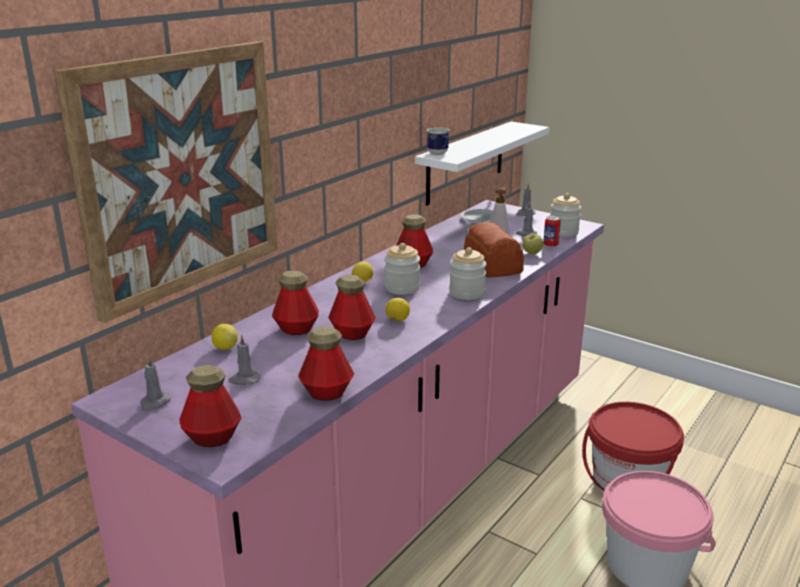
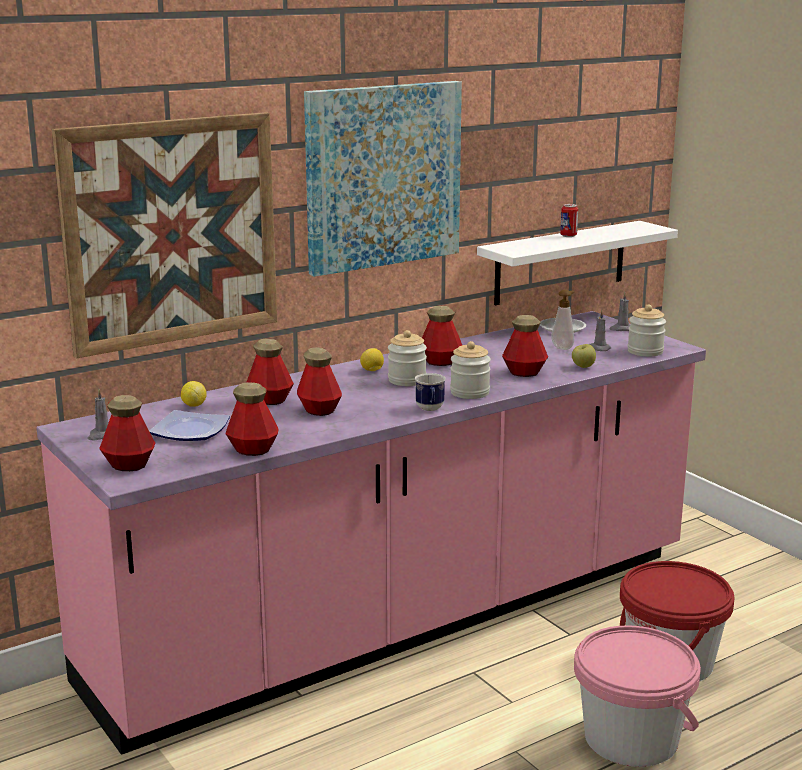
camera: 20 degrees right, 5 degrees down
grey candle [228,334,260,385] -> plate [149,410,230,441]
lemon [386,298,410,321] -> none
mug [427,127,450,155] -> mug moved to [415,373,445,411]
bread [464,222,524,278] -> bottle [502,315,548,377]
can [543,216,561,247] -> can moved to [560,204,578,237]
none -> picture [304,81,462,277]

